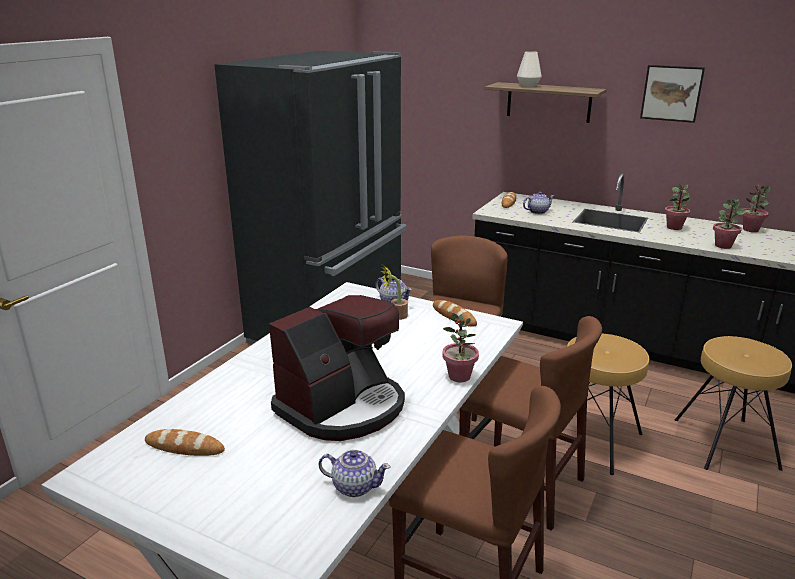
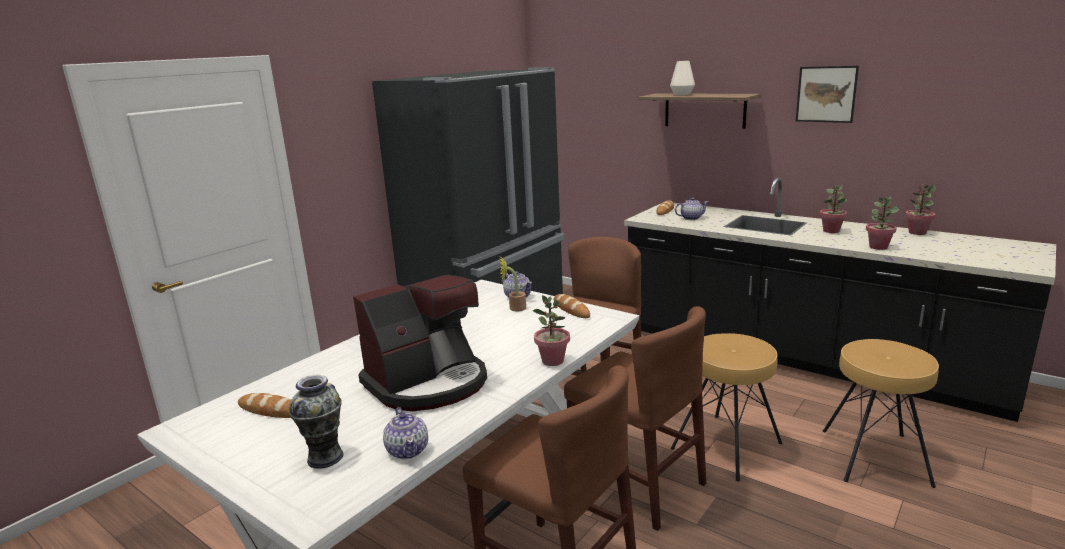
camera: 10 degrees right, 5 degrees down
teapot [319,450,391,497] -> teapot turned 45 degrees clockwise [383,407,428,459]
none -> vase [289,375,343,469]

